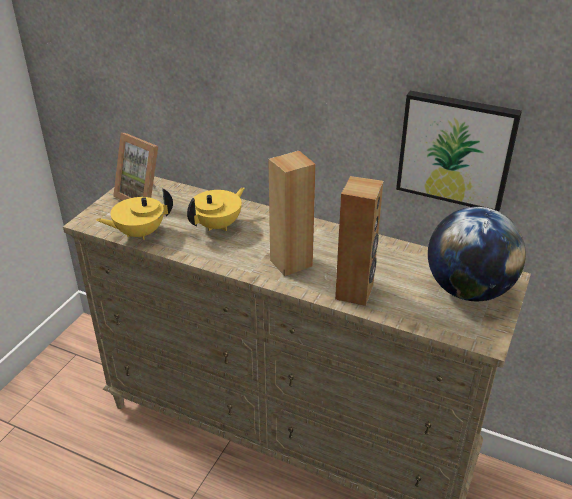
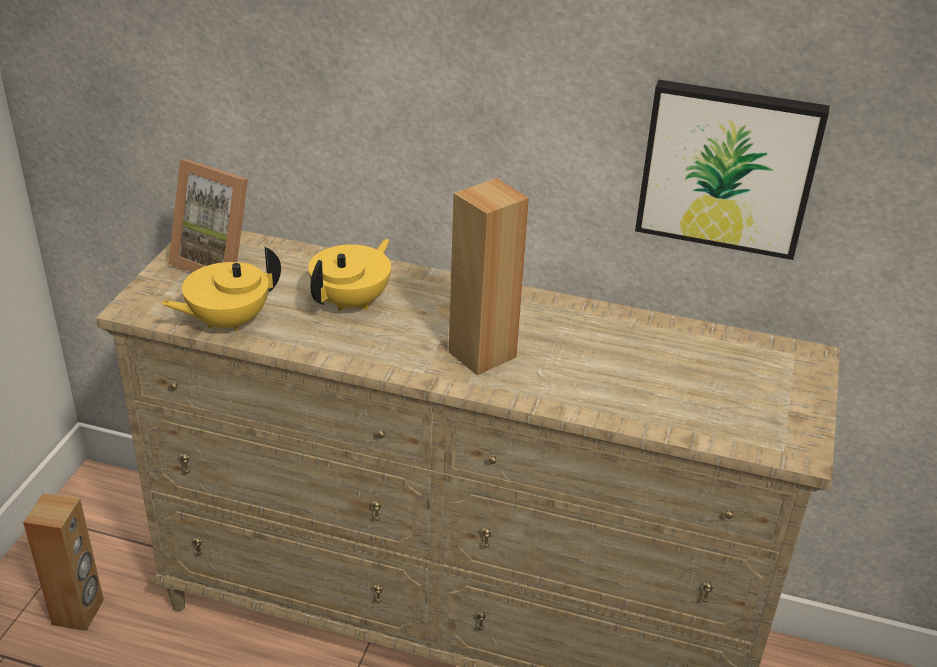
camera: 10 degrees left, 0 degrees up
brown speaker [335,176,384,306] -> brown speaker moved to [23,493,104,631]
globe [428,207,526,301] -> none

